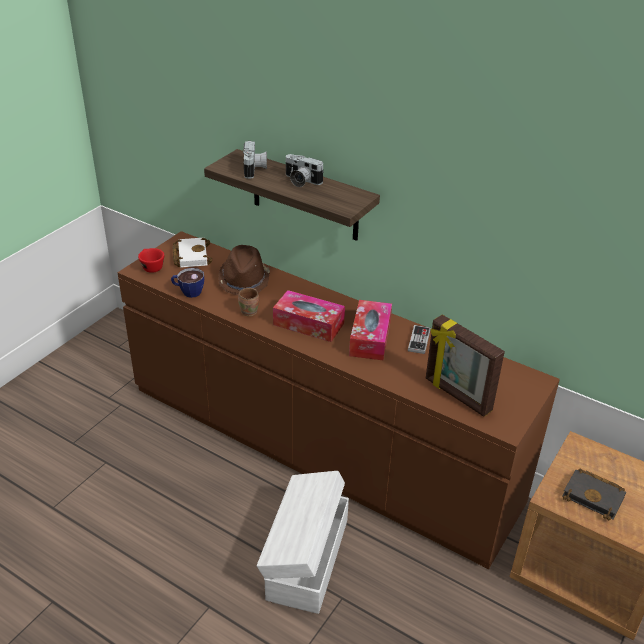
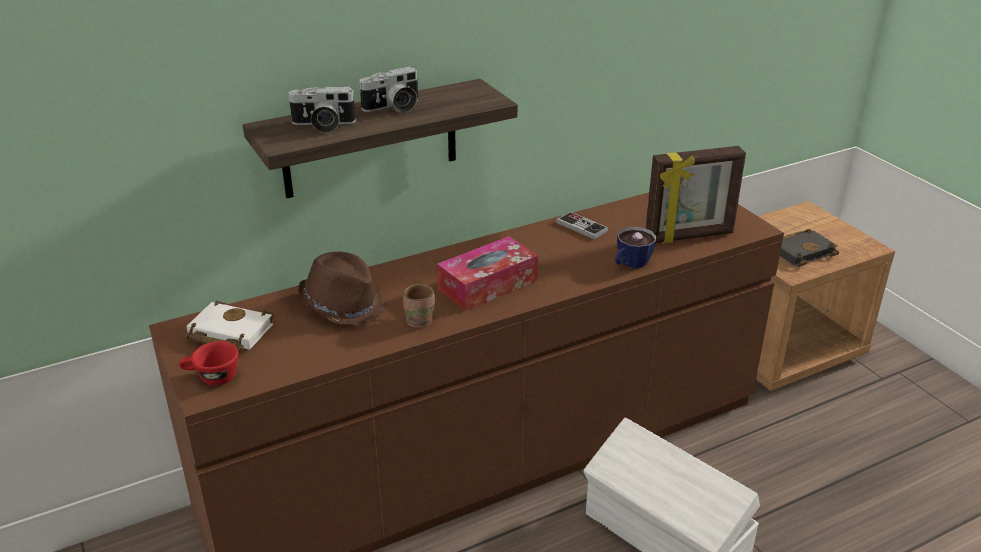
camera: 60 degrees left, 5 degrees down
cup [171,268,204,298] -> cup moved to [615,227,656,268]
camera [243,141,267,179] -> camera turned 150 degrees clockwise [287,86,357,133]
tissue box [349,300,392,361] -> none

